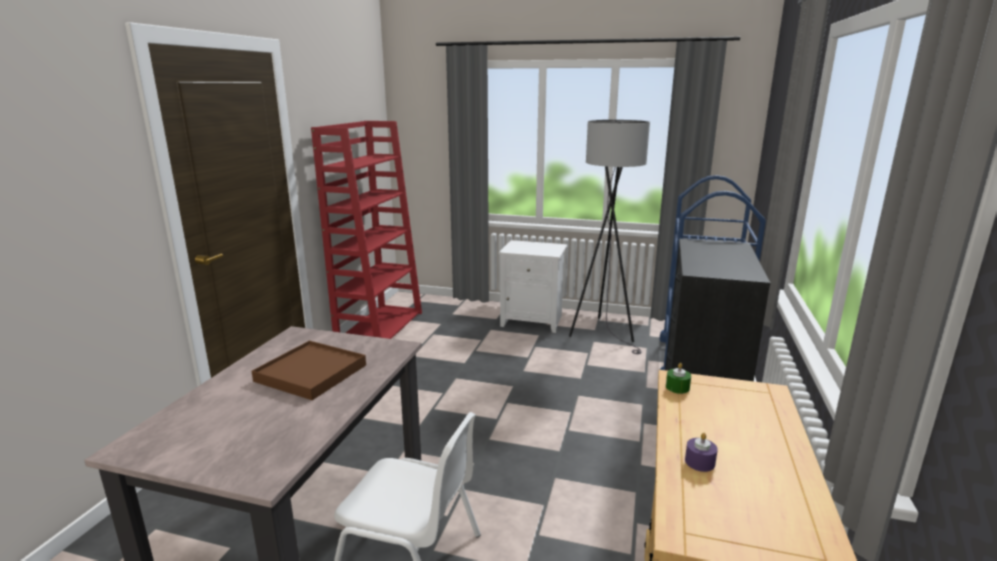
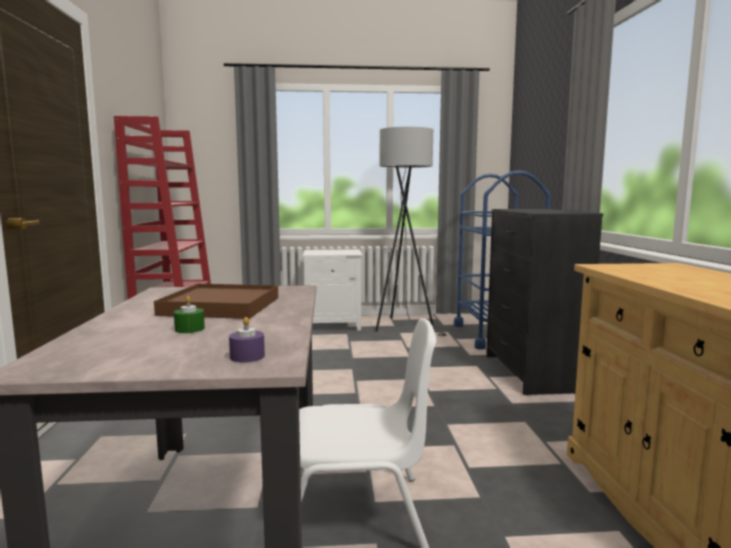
camera: 20 degrees left, 10 degrees down
green candle [666,363,691,394] -> green candle moved to [174,296,205,333]
purple candle [685,433,718,472] -> purple candle moved to [229,317,265,362]

